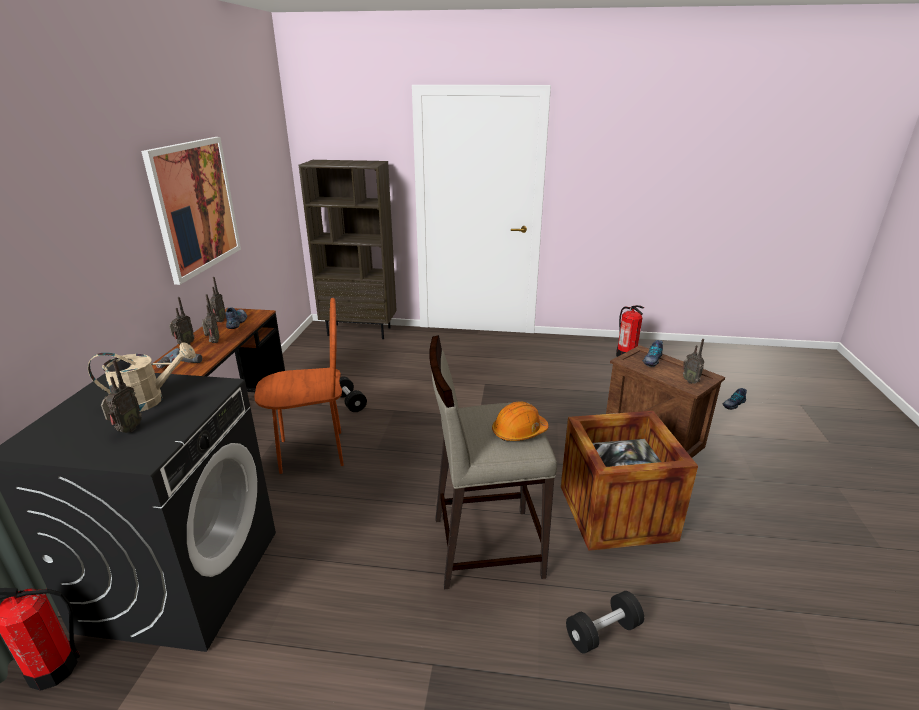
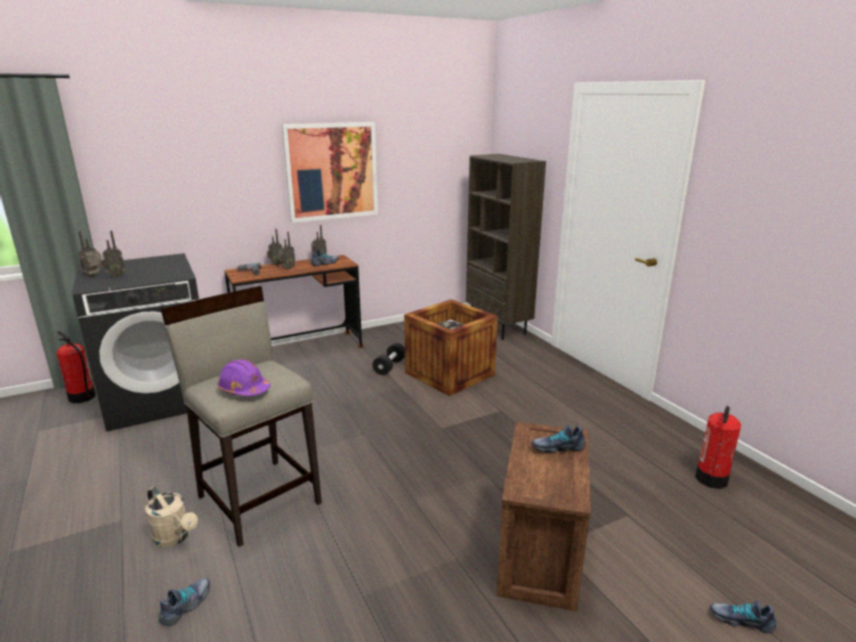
camera: 55 degrees right, 5 degrees down
beige watering can [88,342,196,412] -> beige watering can moved to [145,487,198,547]
brown chair [254,298,344,474] -> none
orange hard hat [492,401,549,441] -> purple hard hat [217,359,270,396]
crate [561,411,698,551] -> crate moved to [404,299,498,396]
black dumbbell [566,591,644,654] -> shoe [159,578,210,626]
radio [683,339,704,384] -> radio moved to [78,231,102,277]

